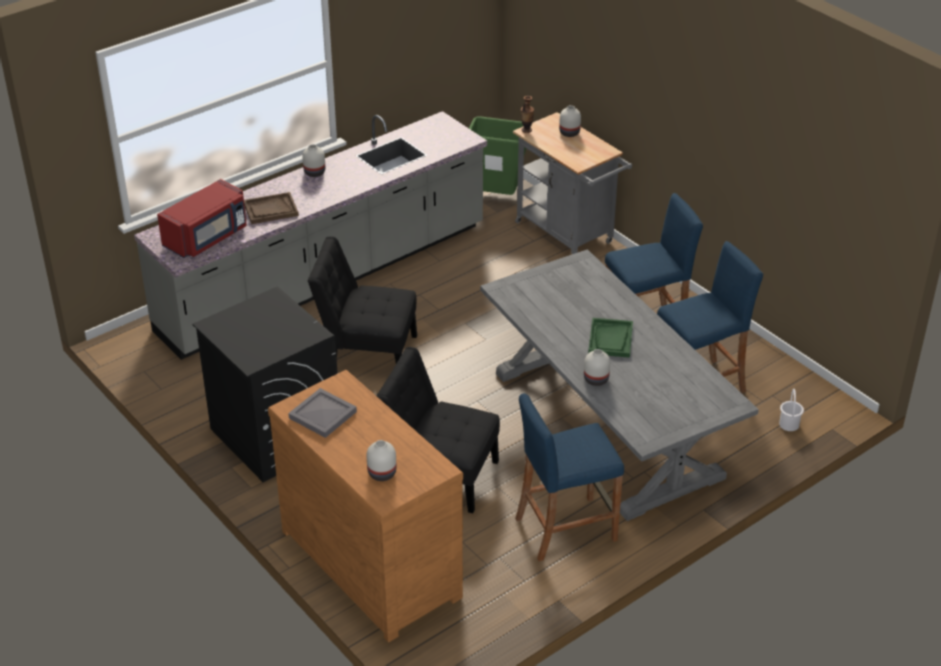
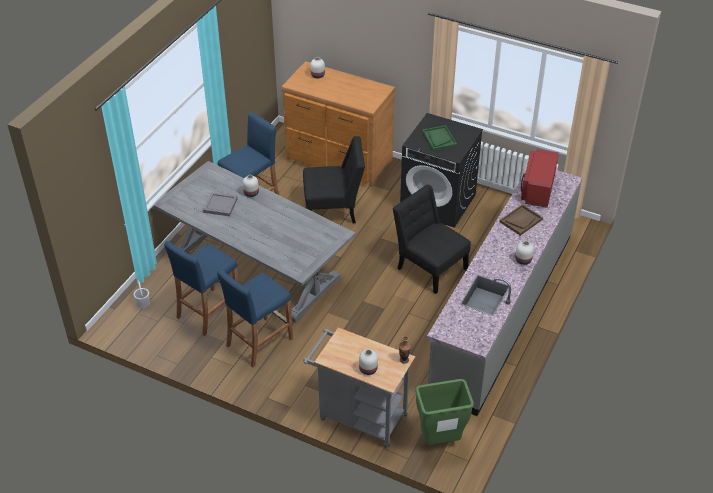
camera: 155 degrees right, 5 degrees up
grey tray [288,388,357,438] -> grey tray moved to [203,192,238,216]
black chair [308,237,417,363] -> black chair turned 120 degrees counterclockwise [393,184,471,294]
green tray [588,318,633,358] -> green tray moved to [422,125,457,151]

